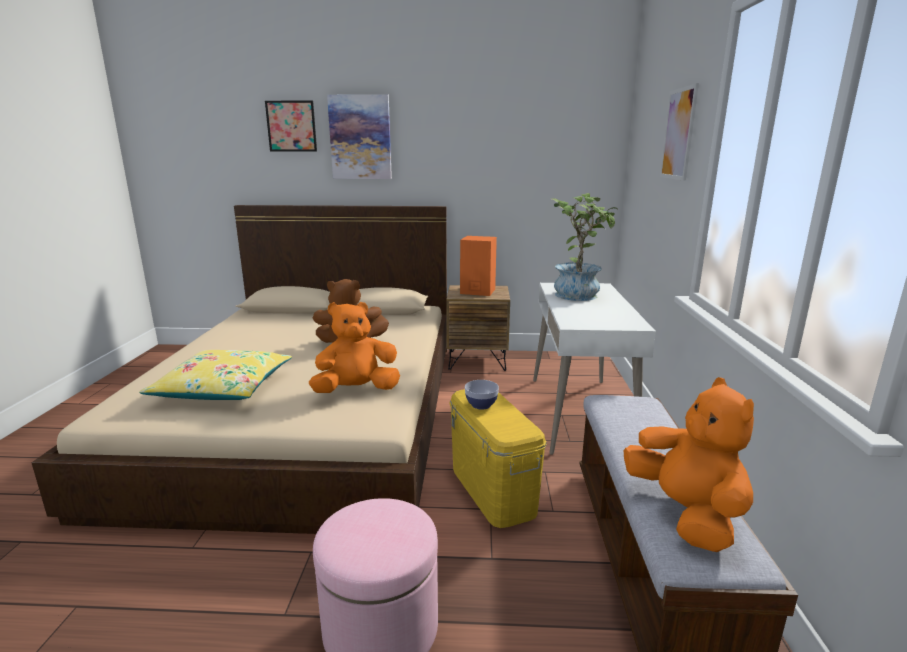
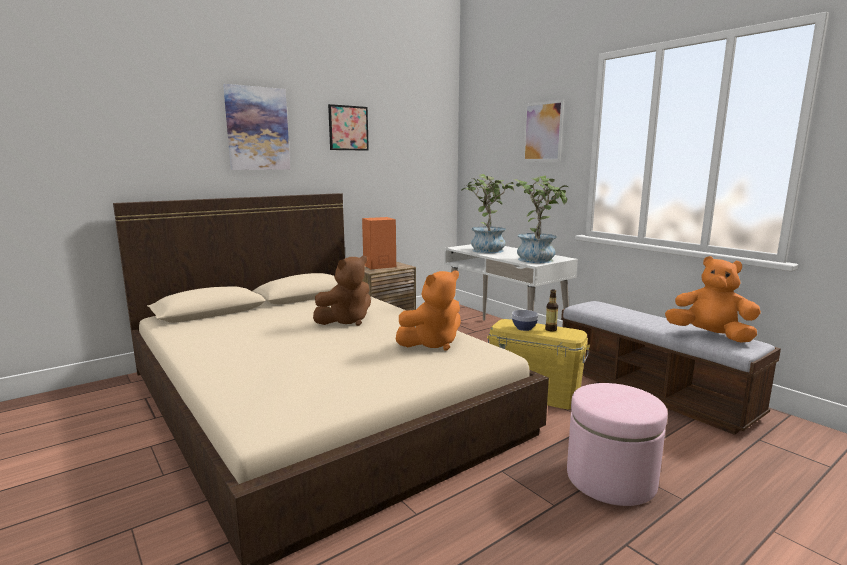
camera: 40 degrees left, 5 degrees down
yellow pillow [139,350,292,400] -> none
picture [265,100,317,151] -> picture moved to [328,104,369,151]
orange plush toy [309,302,400,393] -> orange plush toy turned 150 degrees counterclockwise [396,270,461,351]
none -> potted plant [513,175,568,263]
none -> bottle [545,290,558,332]

